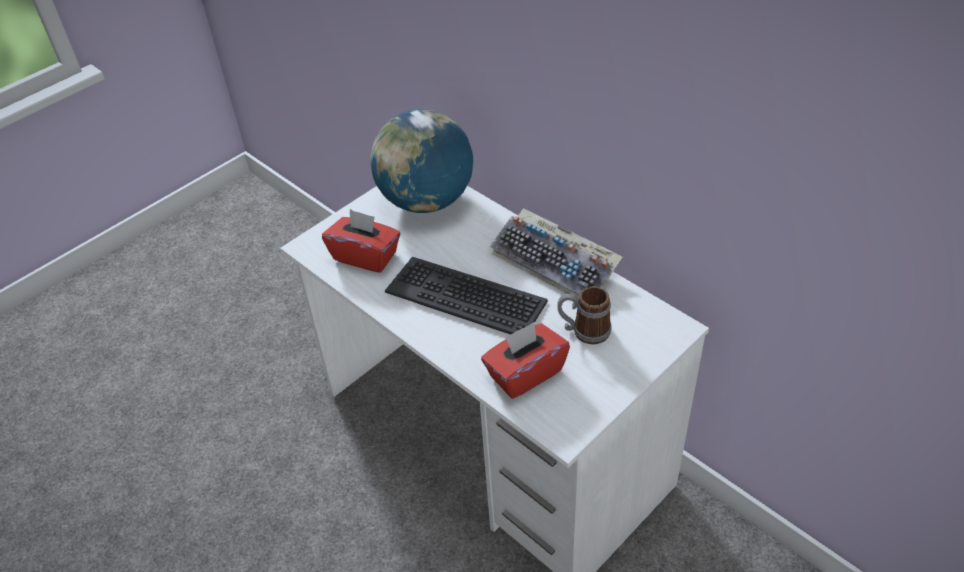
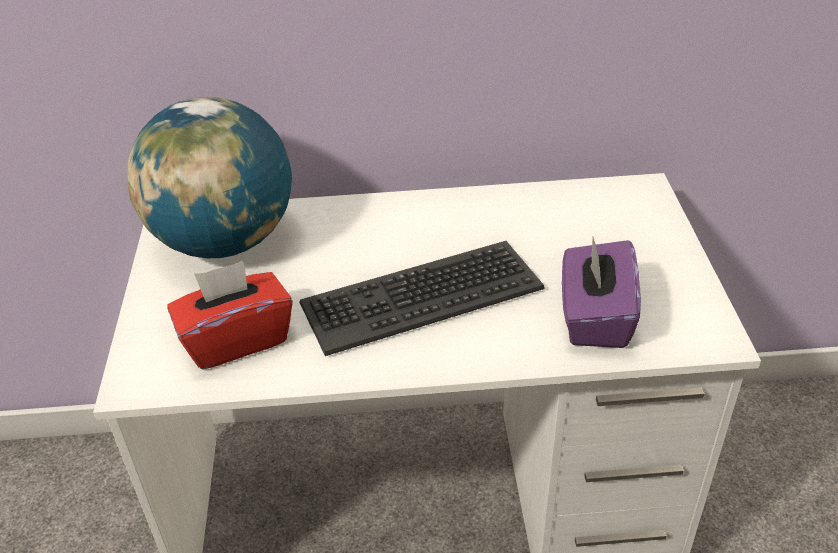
camera: 50 degrees left, 5 degrees down
red tissue box [481,322,570,399] -> purple tissue box [562,237,641,348]
keyboard [490,208,622,299] -> none
mug [557,286,612,345] -> none

